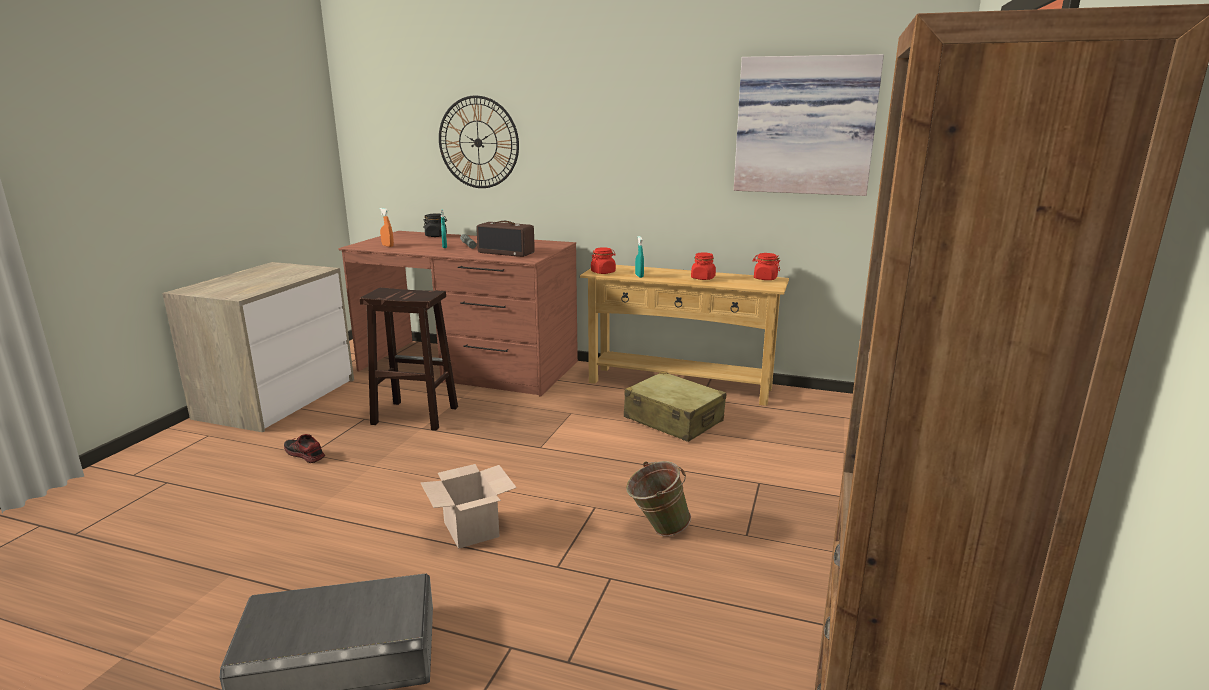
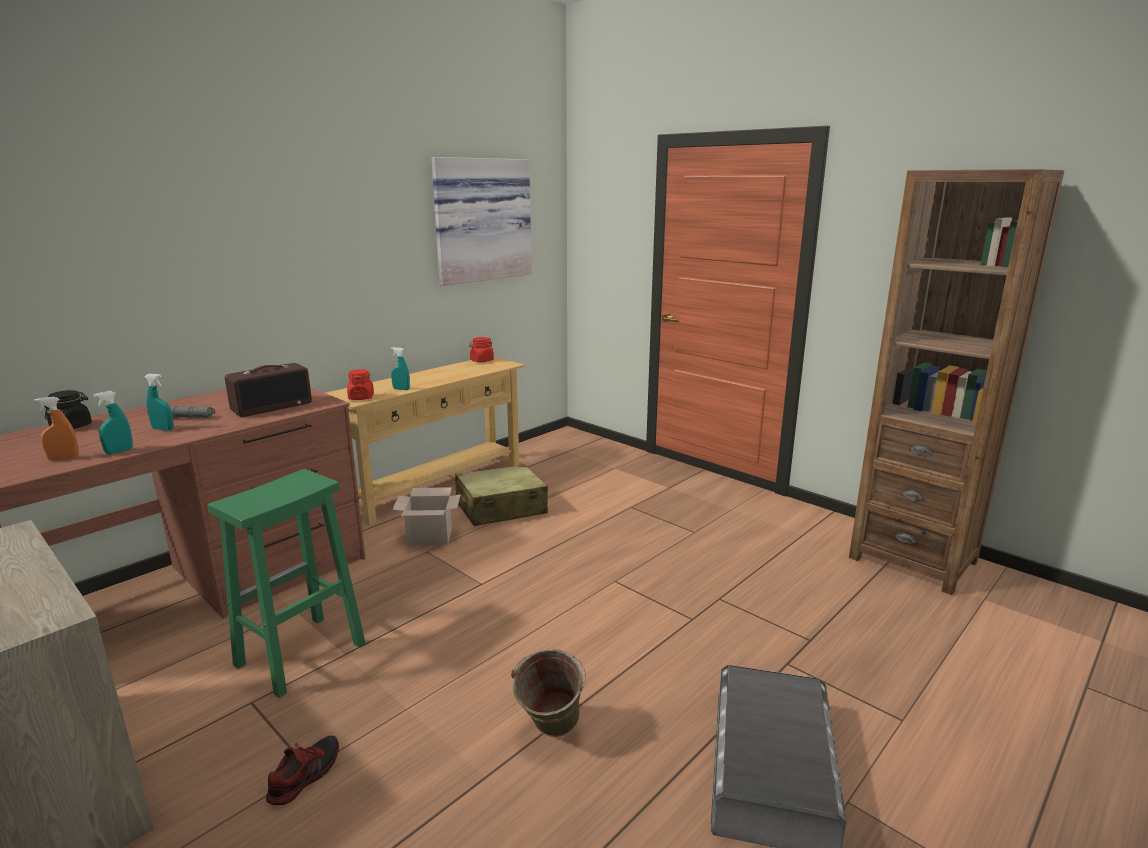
camera: 65 degrees left, 0 degrees up
shoe [284,434,325,463] -> shoe turned 150 degrees clockwise [266,736,339,805]
brown stool [360,288,458,431] -> green stool [208,469,365,698]
cardboard box [420,464,517,549] -> cardboard box moved to [392,487,461,546]
wall clock [439,95,519,188] -> none
green bucket [626,461,691,536] -> green bucket moved to [511,649,586,737]
red jar [691,253,716,280] -> none
none -> turquoise spray bottle [93,391,133,454]

